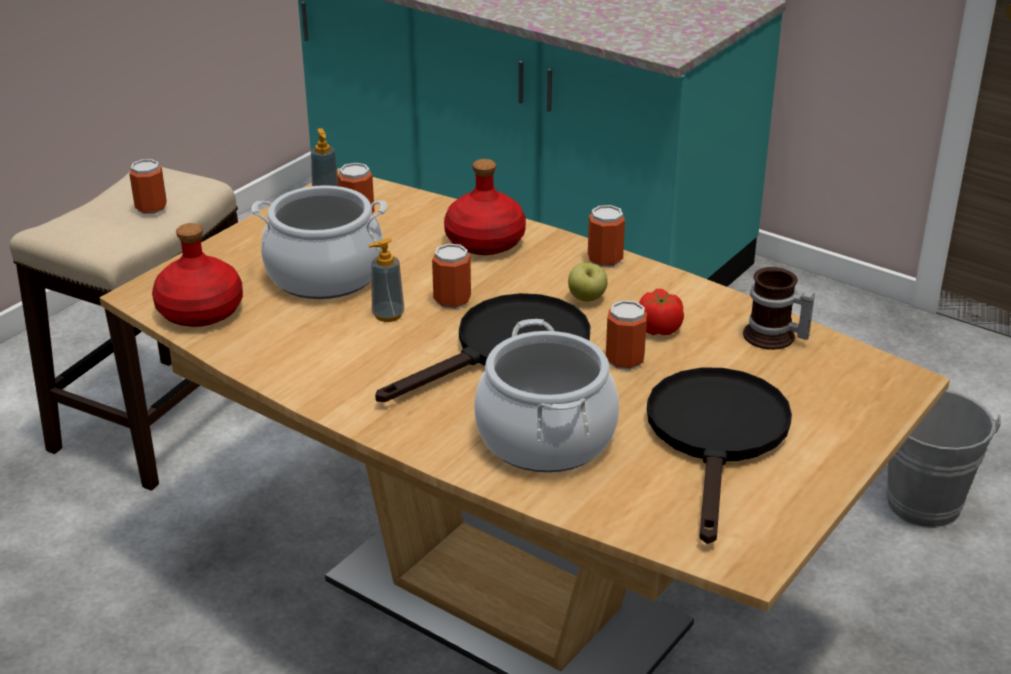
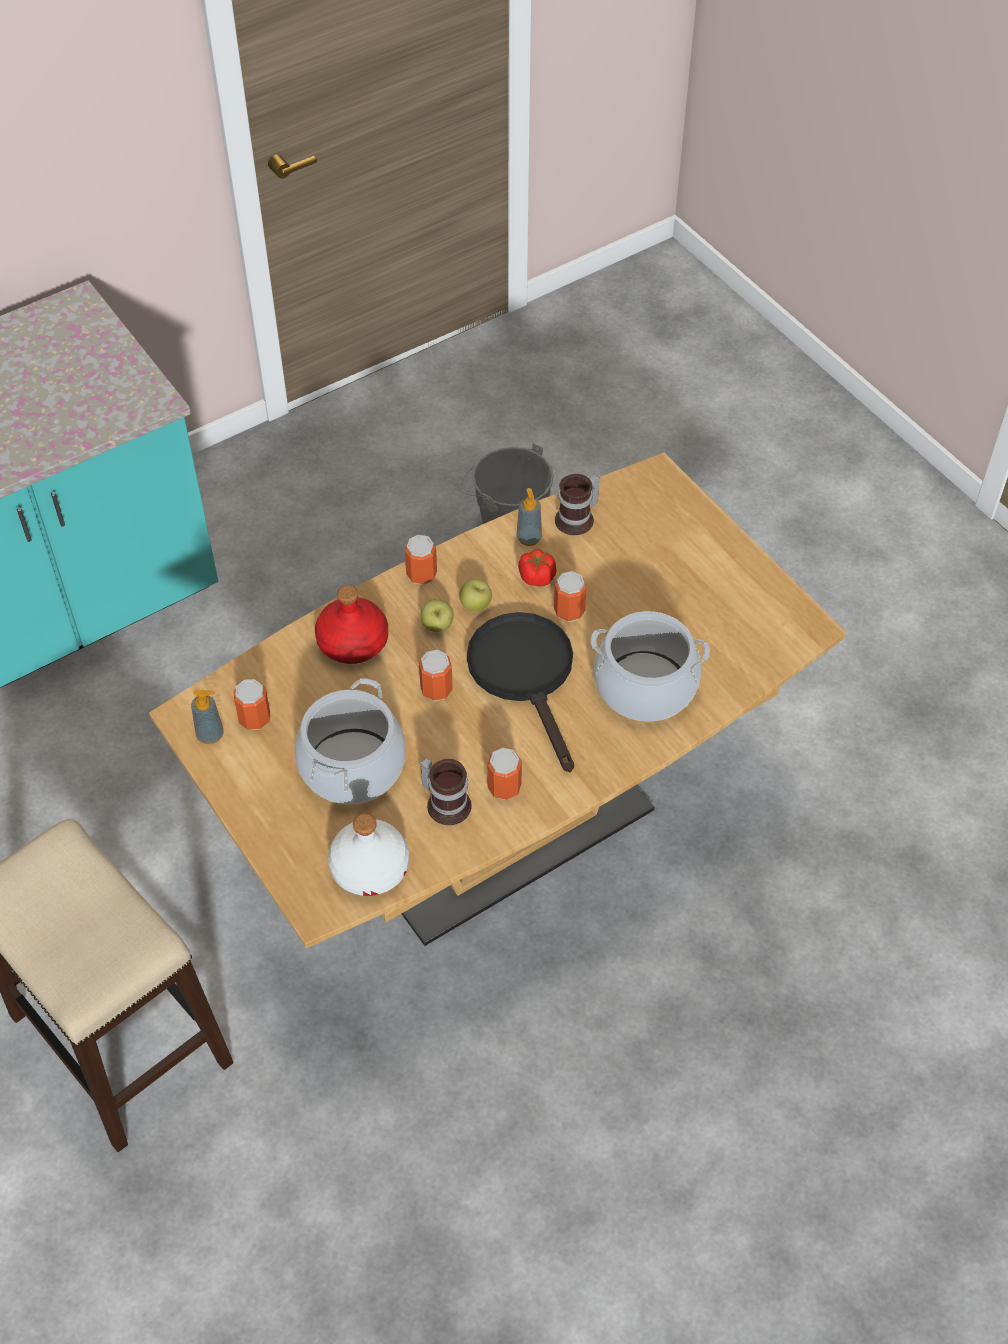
camera: 70 degrees left, 20 degrees up
can [129,159,167,214] -> can moved to [487,748,522,800]
red bottle [152,223,243,327] -> white bottle [328,813,409,896]
soap dispenser [368,238,404,322] -> soap dispenser moved to [517,488,542,546]
black frying pan [647,368,792,544] -> none
none -> mug [420,758,471,825]
none -> apple [421,599,454,632]

